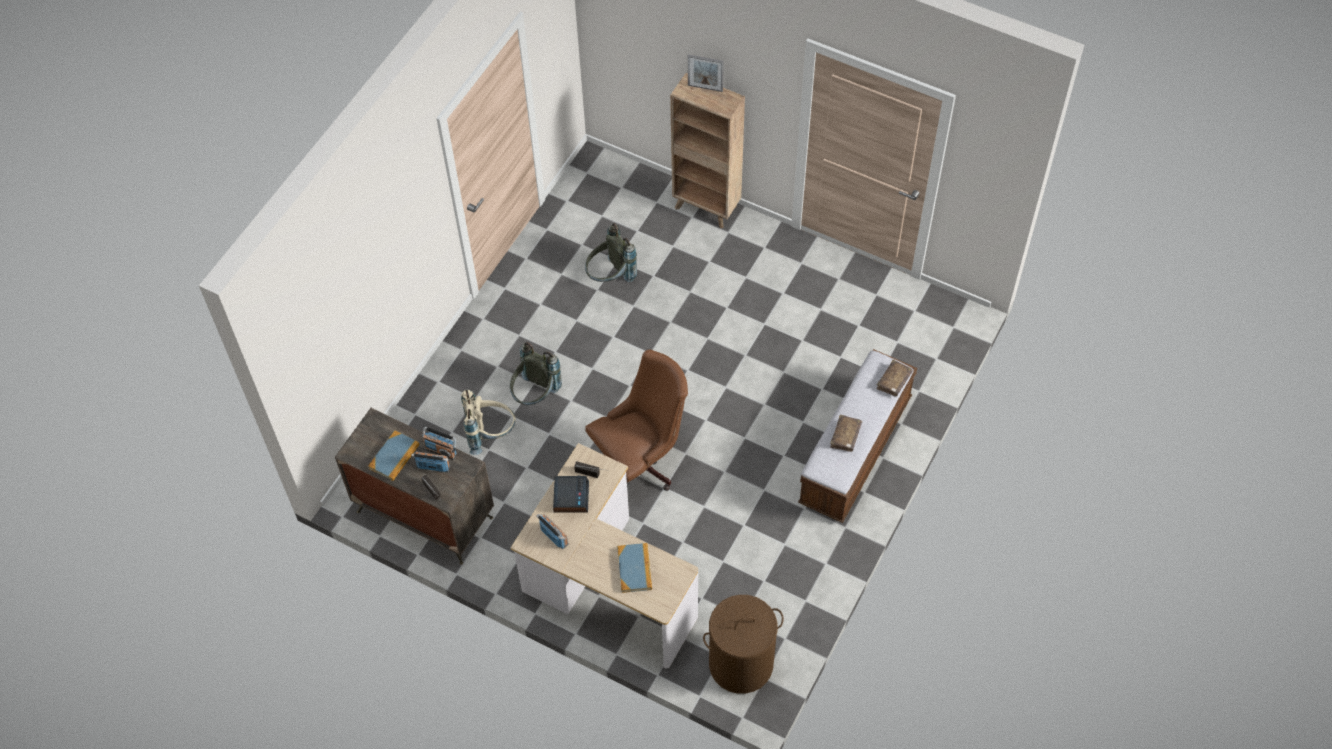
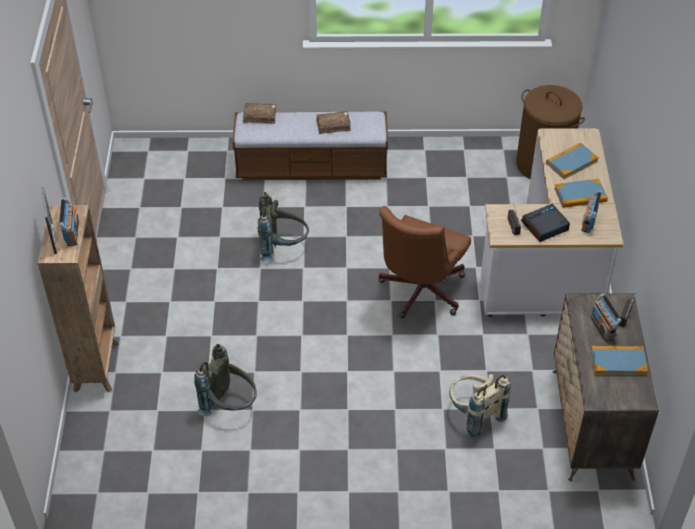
camera: 120 degrees left, 10 degrees down
radio [422,427,457,460] -> radio moved to [59,197,79,246]
grey backpack [510,342,562,405] -> grey backpack moved to [258,192,309,262]
brown office chair [585,350,688,491] -> brown office chair turned 90 degrees counterclockwise [379,206,471,318]
none -> book [554,179,608,208]

